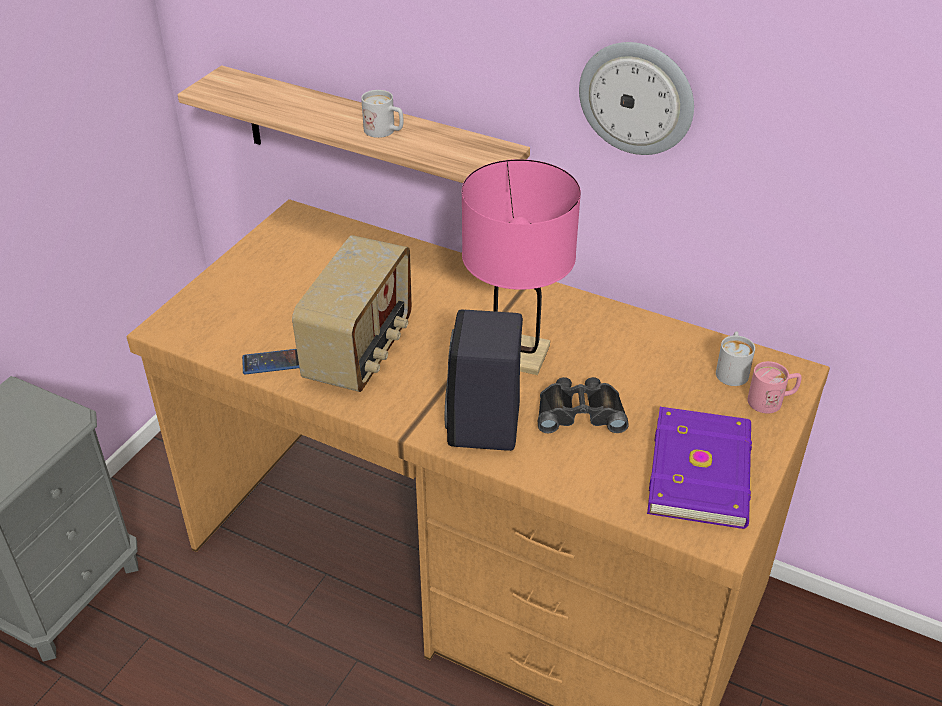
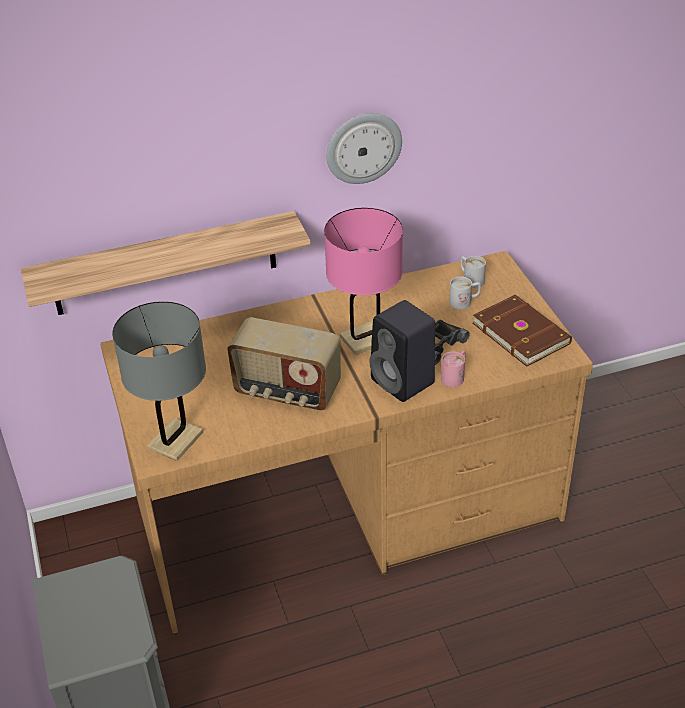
camera: 45 degrees left, 0 degrees up
phone [242,349,299,375] -> none
radio [292,235,412,392] -> radio turned 135 degrees clockwise [227,317,341,410]
white mug [361,90,404,138] -> white mug moved to [449,276,481,309]
purple book [647,407,752,529] -> brown book [473,295,572,367]
pink mug [747,361,802,413] -> pink mug moved to [441,351,466,387]
none -> grey table lamp [112,301,206,461]

